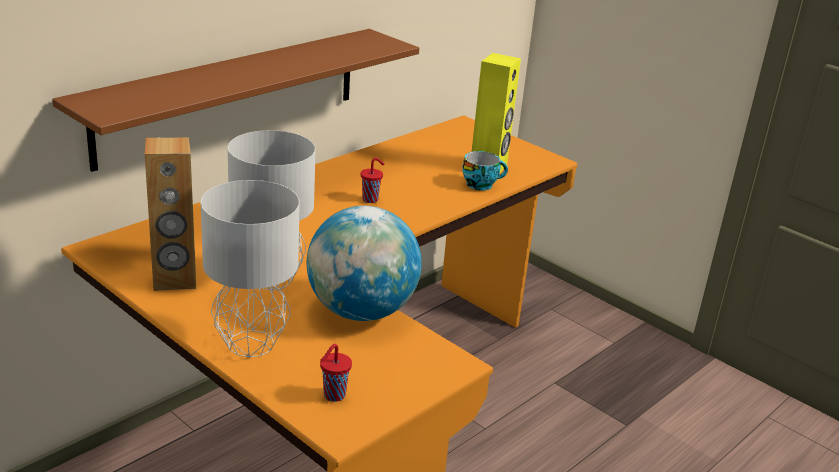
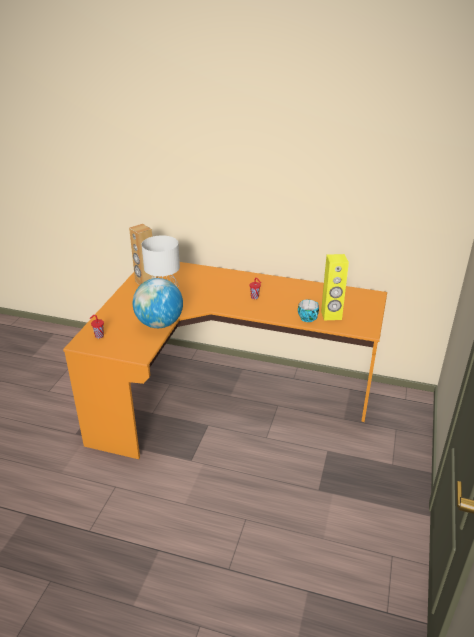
camera: 65 degrees right, 5 degrees up
brown shelf [52,29,419,172] -> none
grey table lamp [201,180,300,357] -> none

